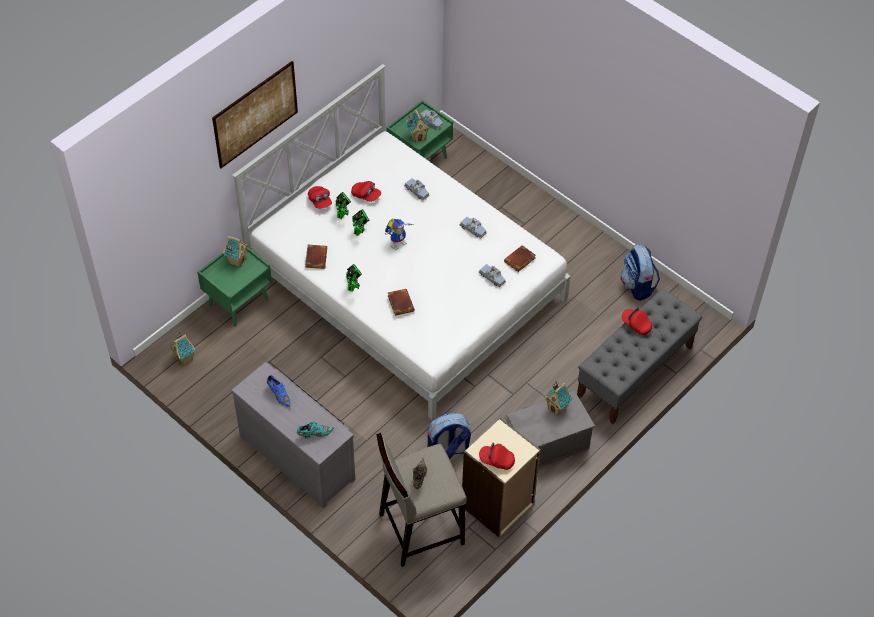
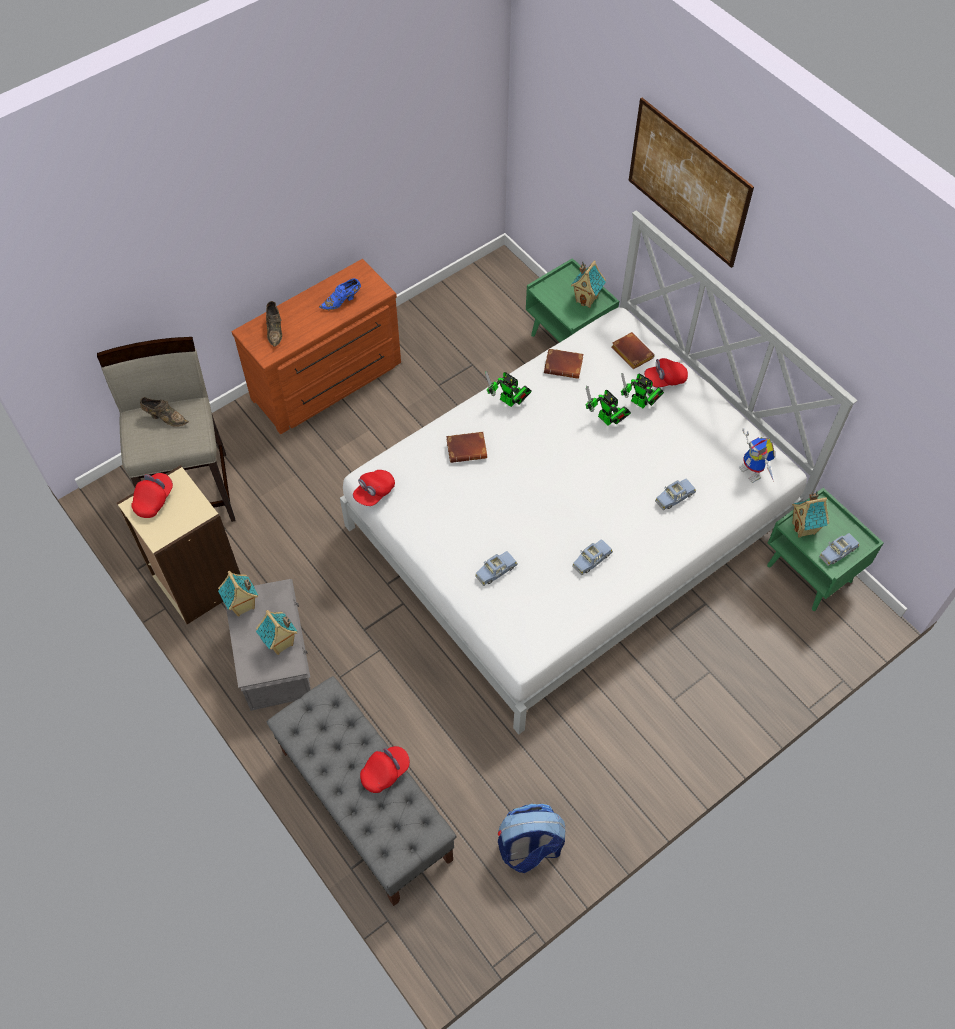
camera: 100 degrees right, 5 degrees up
toy house [169,332,196,366] -> toy house moved to [218,571,258,617]
grey dresser [231,362,355,508] -> brown dresser [232,259,401,434]
turquoise shoe [297,421,334,439] -> brown shoe [266,301,282,347]
red cap [351,181,381,202] -> red cap moved to [353,470,395,506]
toy robot [385,219,413,250] -> toy robot moved to [739,428,775,483]
backpack [427,413,471,459] -> none
brown book [504,245,536,272] -> brown book moved to [611,332,655,369]

